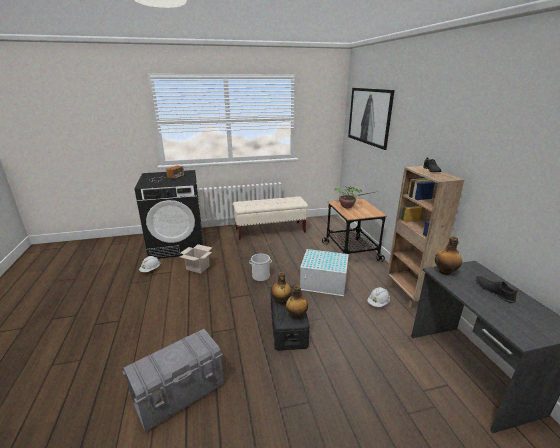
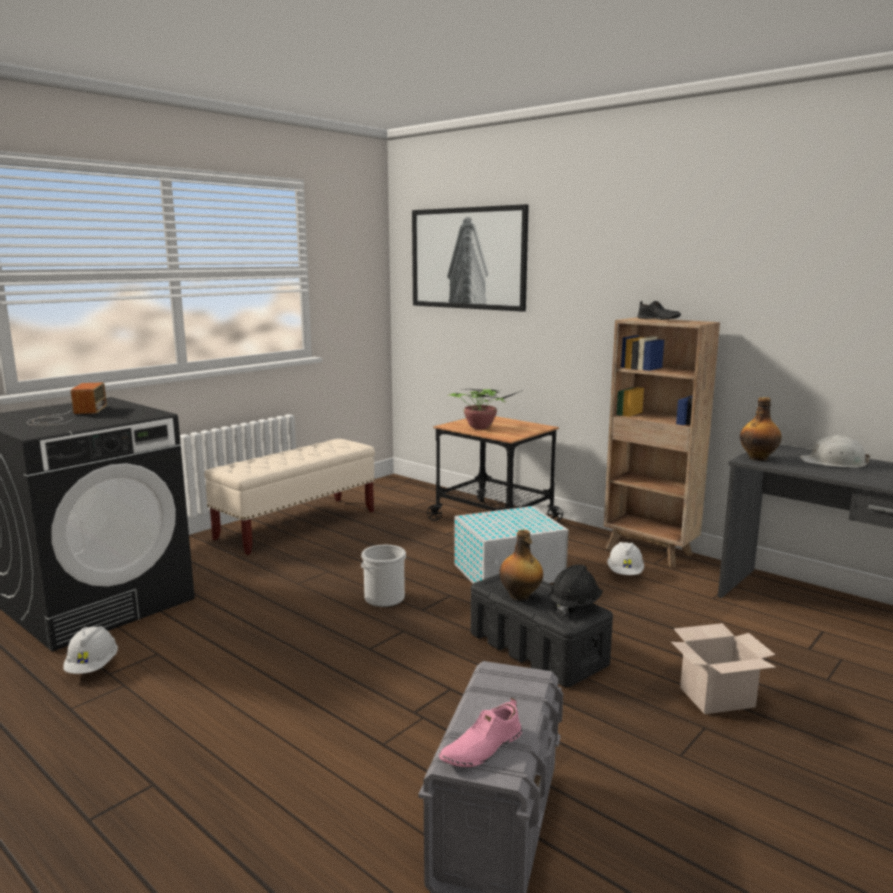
camera: 35 degrees left, 10 degrees down
cardboard box [180,244,212,273] -> cardboard box moved to [671,623,776,714]
bottle [286,285,308,318] -> black hard hat [549,565,603,616]
black shoe [476,276,518,303] -> white hard hat [800,435,870,468]
none -> pink shoe [439,698,522,767]

